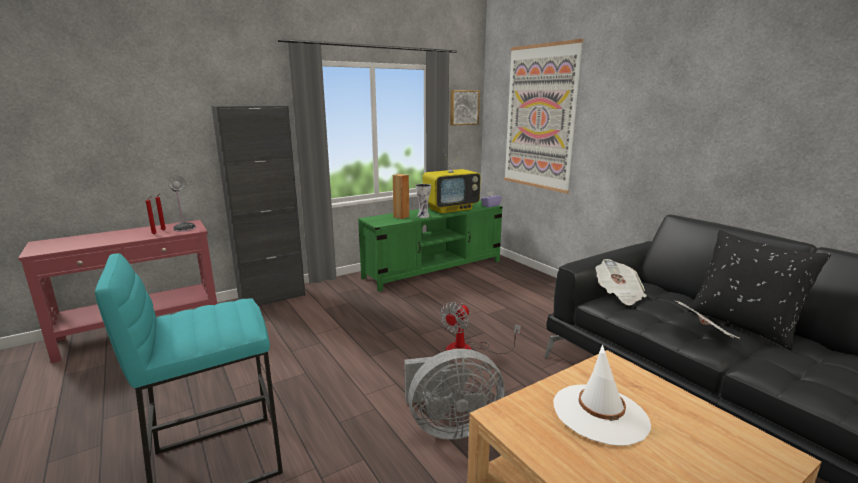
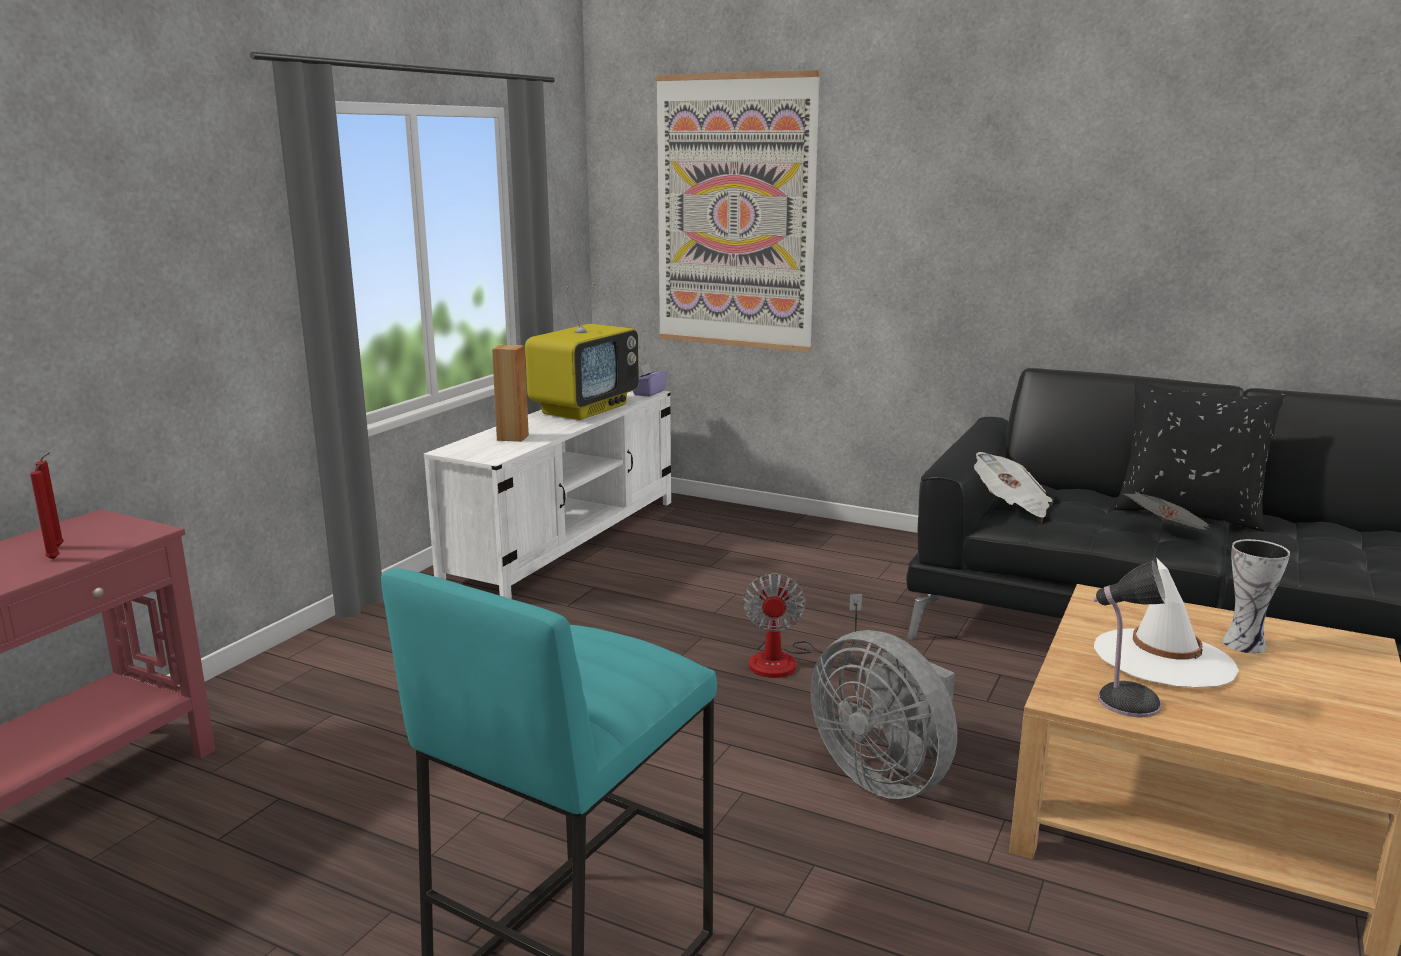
camera: 30 degrees left, 0 degrees up
table lamp [168,176,196,231] -> table lamp moved to [1093,560,1166,717]
black cabinet [211,105,305,306] -> none
green tv stand [358,200,503,292] -> white tv stand [424,391,671,599]
grey fan [404,349,505,440] -> grey fan turned 90 degrees clockwise [810,630,957,799]
vase [416,184,431,218] -> vase moved to [1223,539,1290,653]
picture [450,90,480,126] -> none

